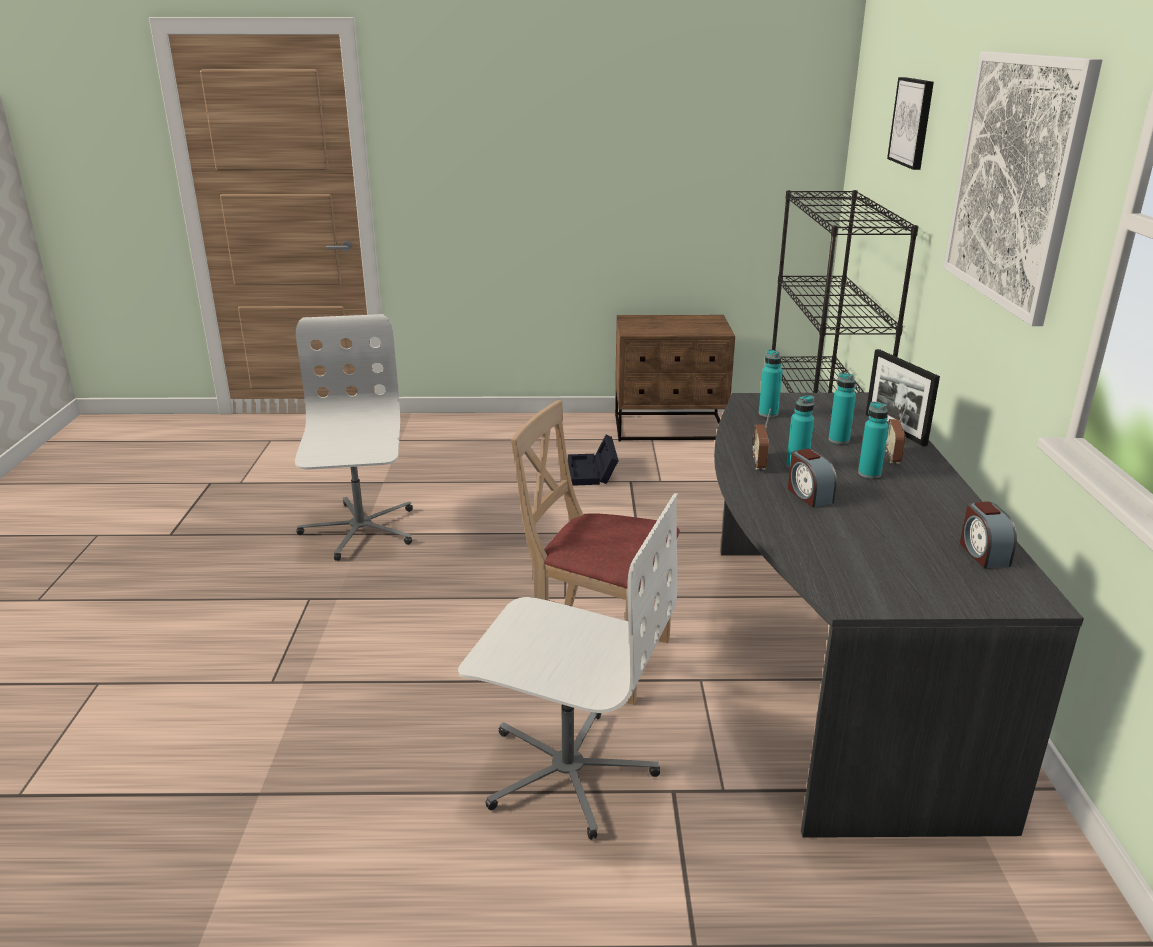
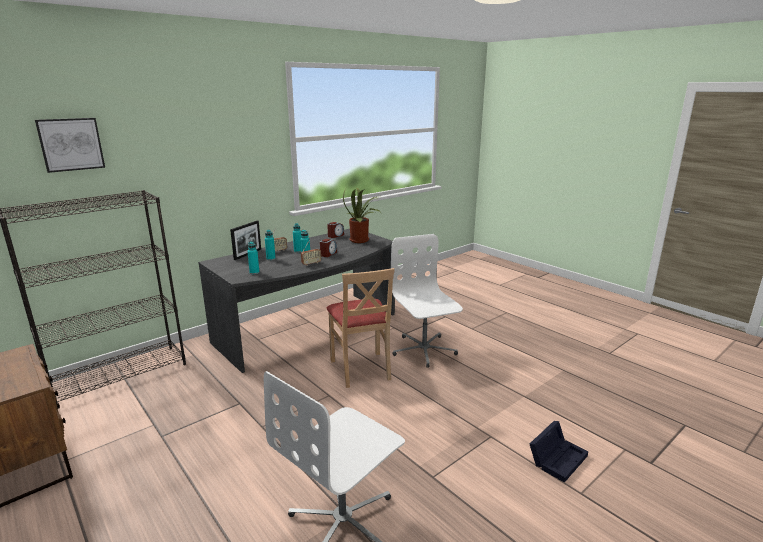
camera: 130 degrees left, 5 degrees down
black storage box [568,435,619,486] -> black storage box moved to [530,421,588,483]
picture [943,52,1103,326] -> none
none -> potted plant [343,187,381,243]

